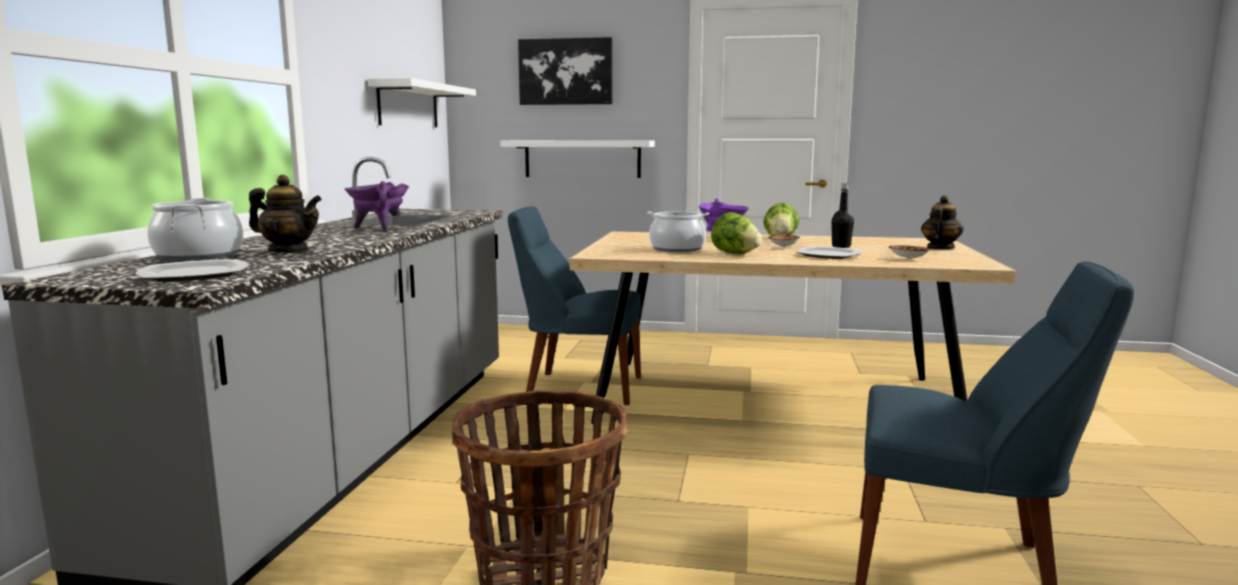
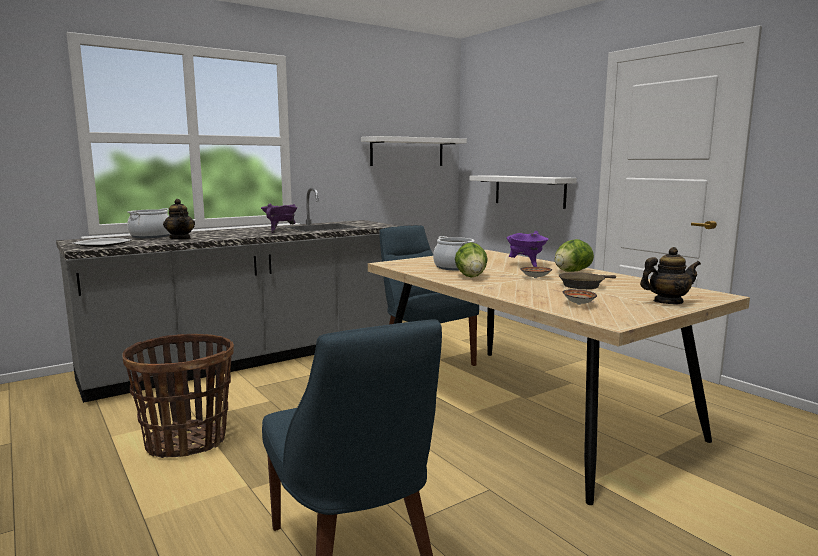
camera: 45 degrees right, 0 degrees up
picture [518,37,612,105] -> none
plate [796,246,861,259] -> none
black bottle [831,183,854,248] -> brown frying pan [559,272,616,289]

